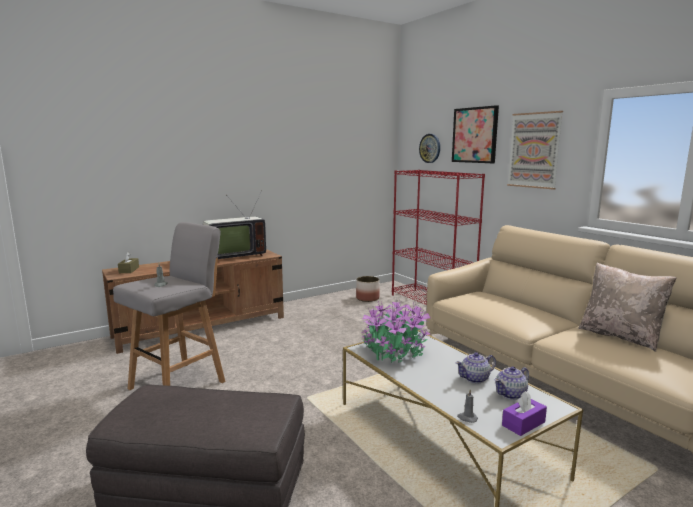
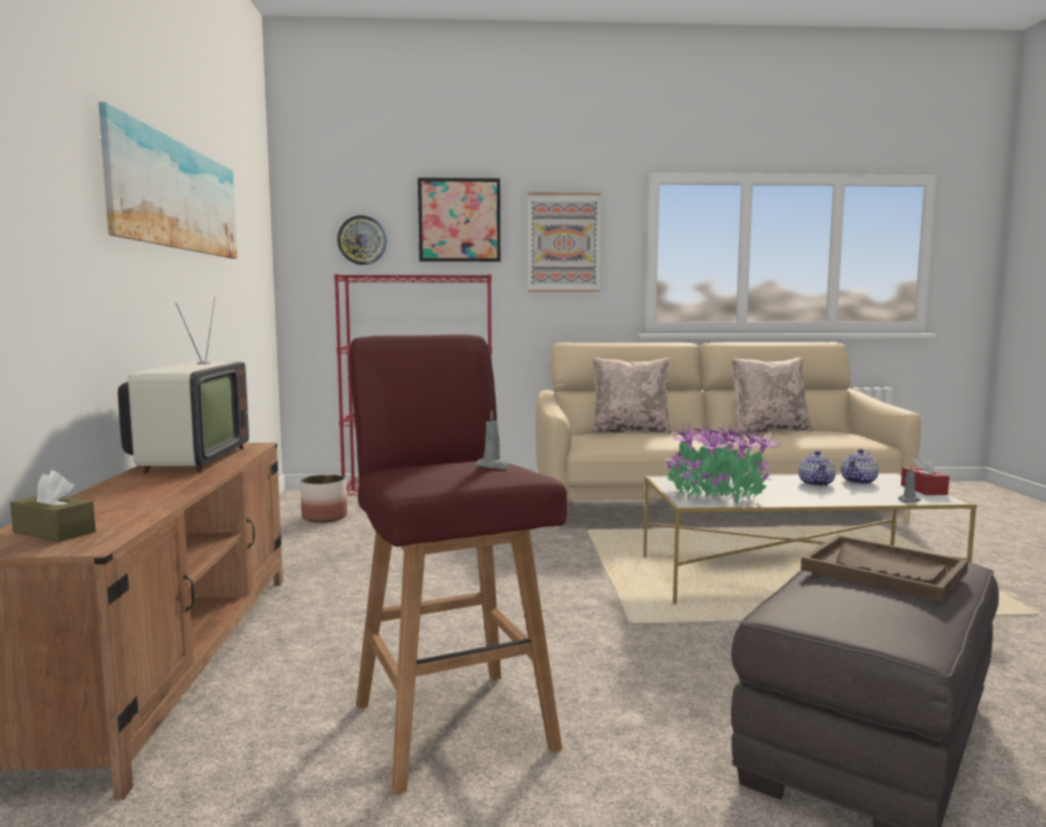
camera: 60 degrees left, 5 degrees down
grey stool [113,222,225,390] -> red stool [350,334,567,794]
teapot [495,366,529,400] -> teapot turned 45 degrees clockwise [841,449,879,484]
purple tissue box [502,391,547,436] -> red tissue box [901,454,949,495]
none -> picture [98,102,237,259]
none -> beige pillow [591,357,671,434]
none -> brown tray [801,535,968,602]

